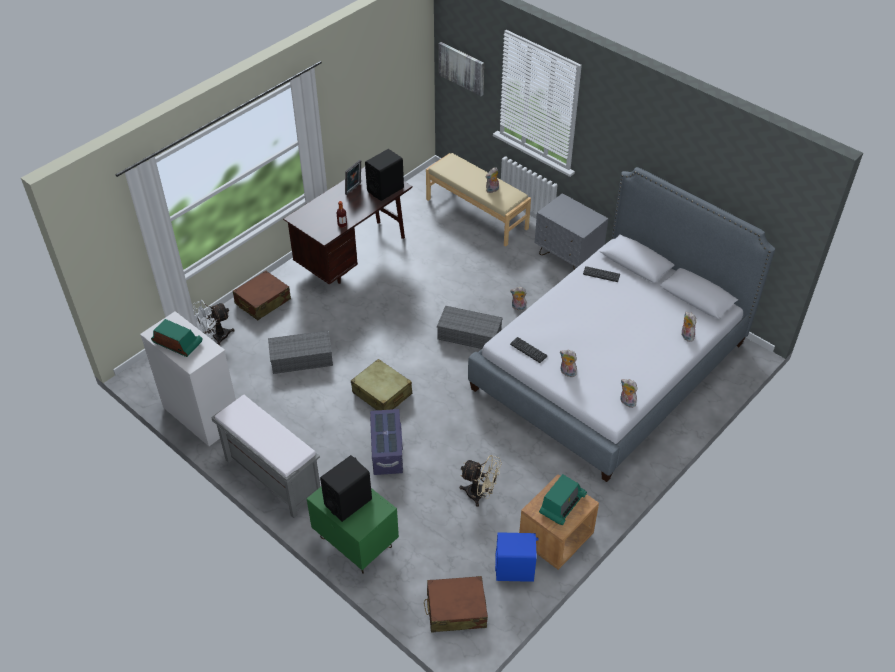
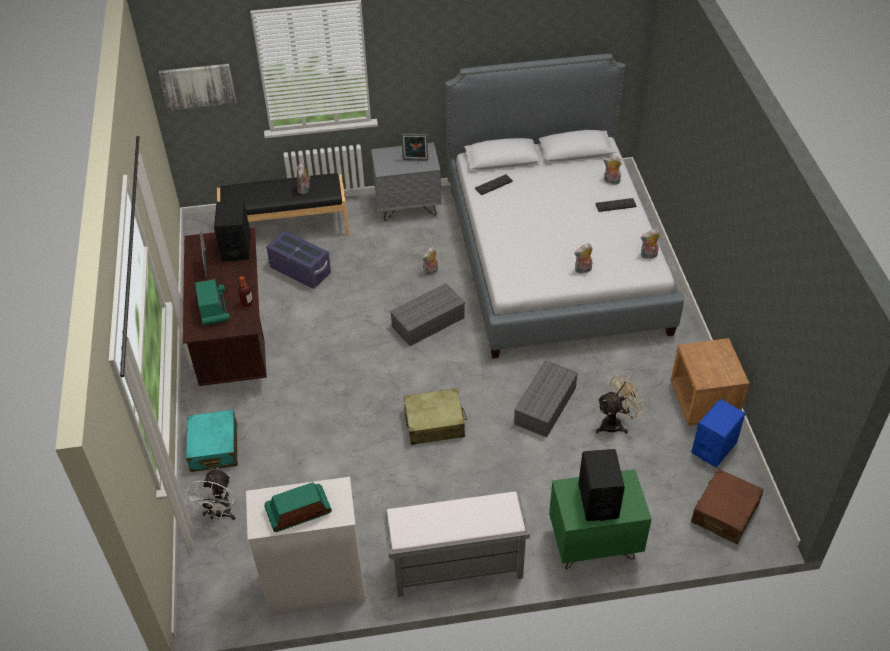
camera: 50 degrees left, 0 degrees up
brown suitcase [233,270,291,320] -> turquoise suitcase [186,410,238,472]
grey storage box [268,330,333,374] -> grey storage box moved to [514,360,578,438]
purple storage box [370,409,403,475] -> purple storage box moved to [266,231,331,289]
beige bench [426,153,531,247] -> black bench [217,173,349,236]
keyboard [510,337,547,363] -> keyboard moved to [596,198,636,212]
radio [539,474,587,525] -> radio moved to [195,279,230,326]
none -> picture frame [401,134,428,161]

